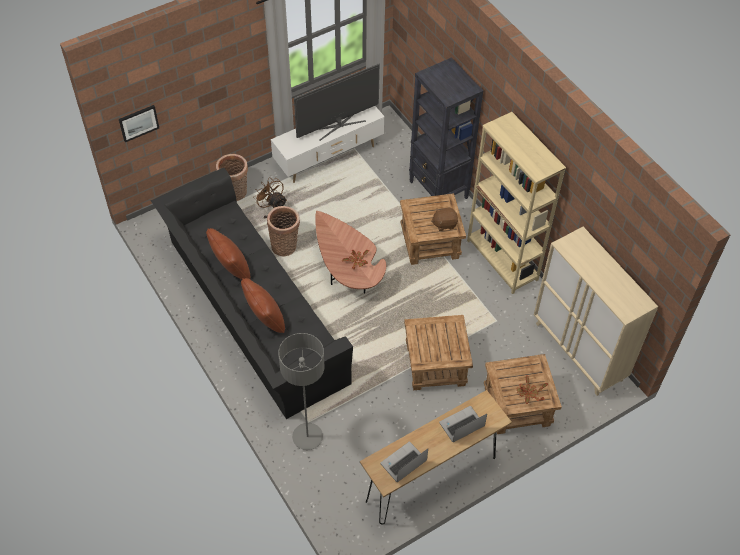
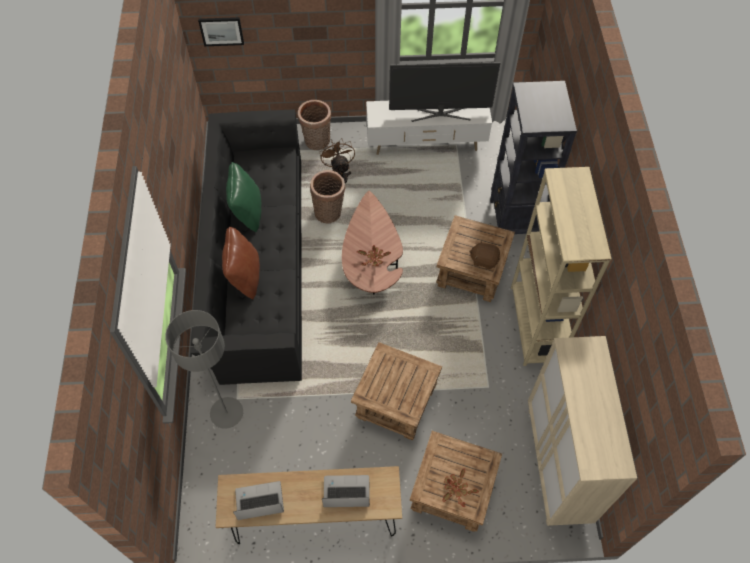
camera: 30 degrees right, 5 degrees up
brown pillow [206,228,250,280] -> green pillow [226,162,261,232]

